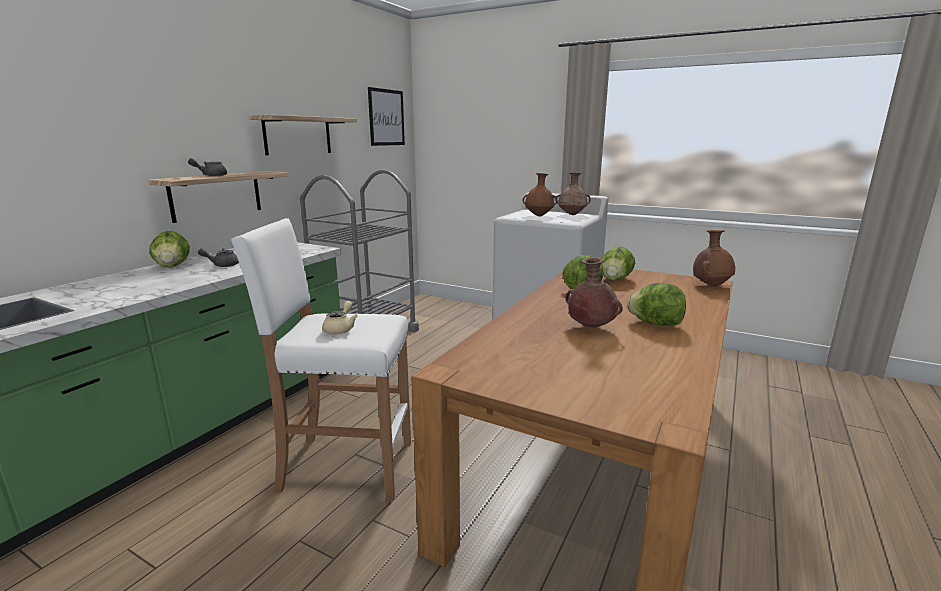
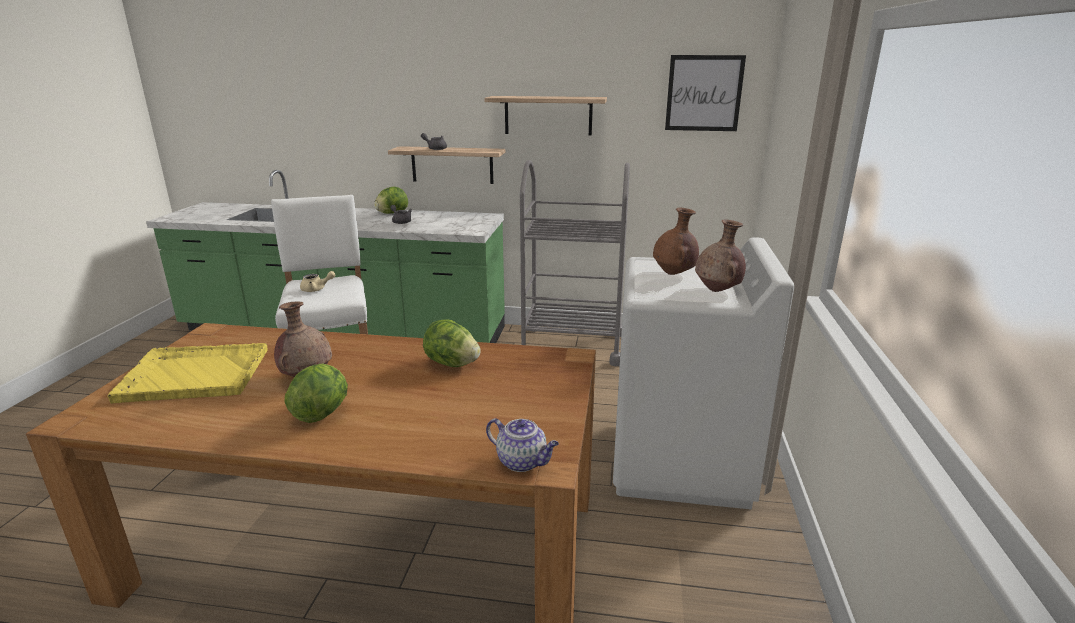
camera: 70 degrees right, 5 degrees up
lettuce [601,246,635,281] -> none
brown vase [693,230,735,287] -> teapot [486,418,559,472]
none -> yellow tray [107,343,268,404]

